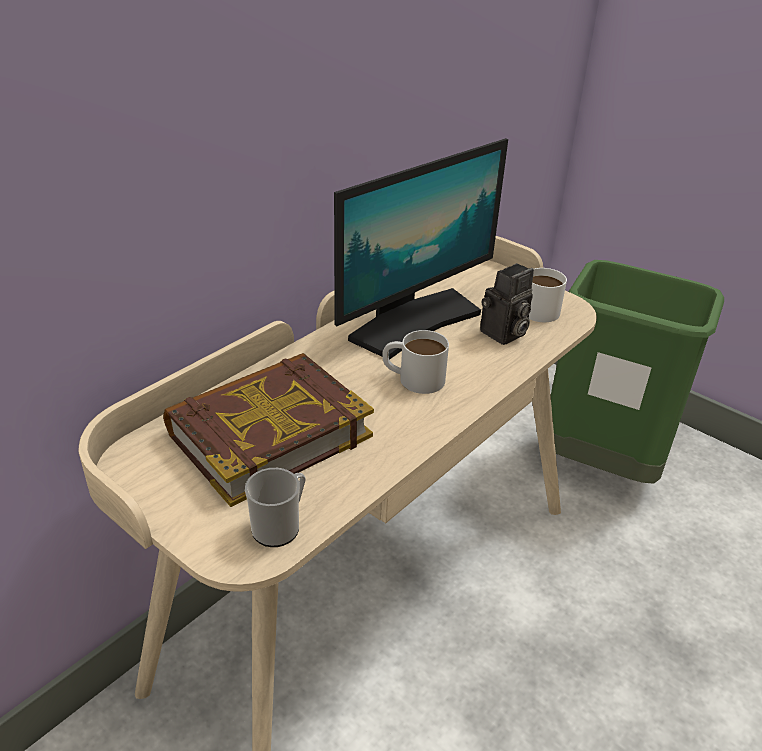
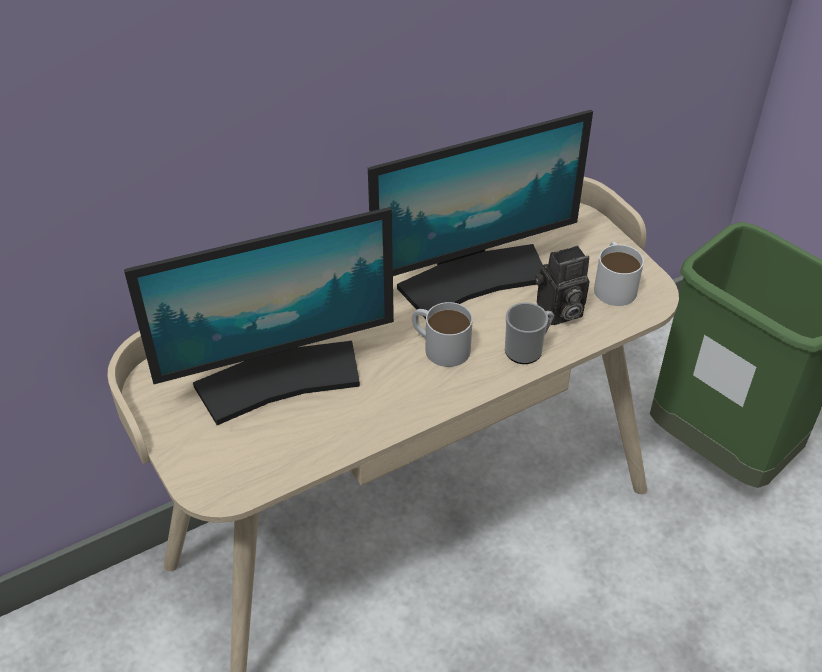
camera: 20 degrees right, 10 degrees up
book [163,353,374,507] -> monitor [124,207,394,425]
mug [245,468,306,547] -> mug moved to [505,303,554,364]

